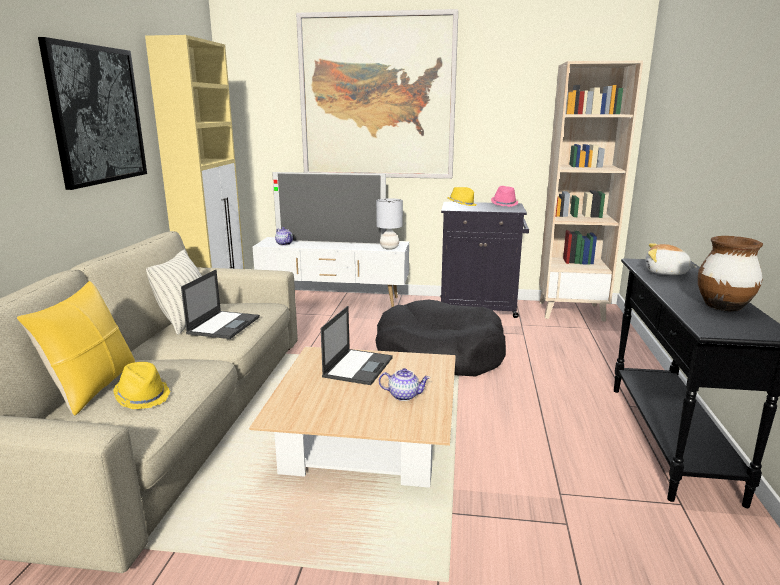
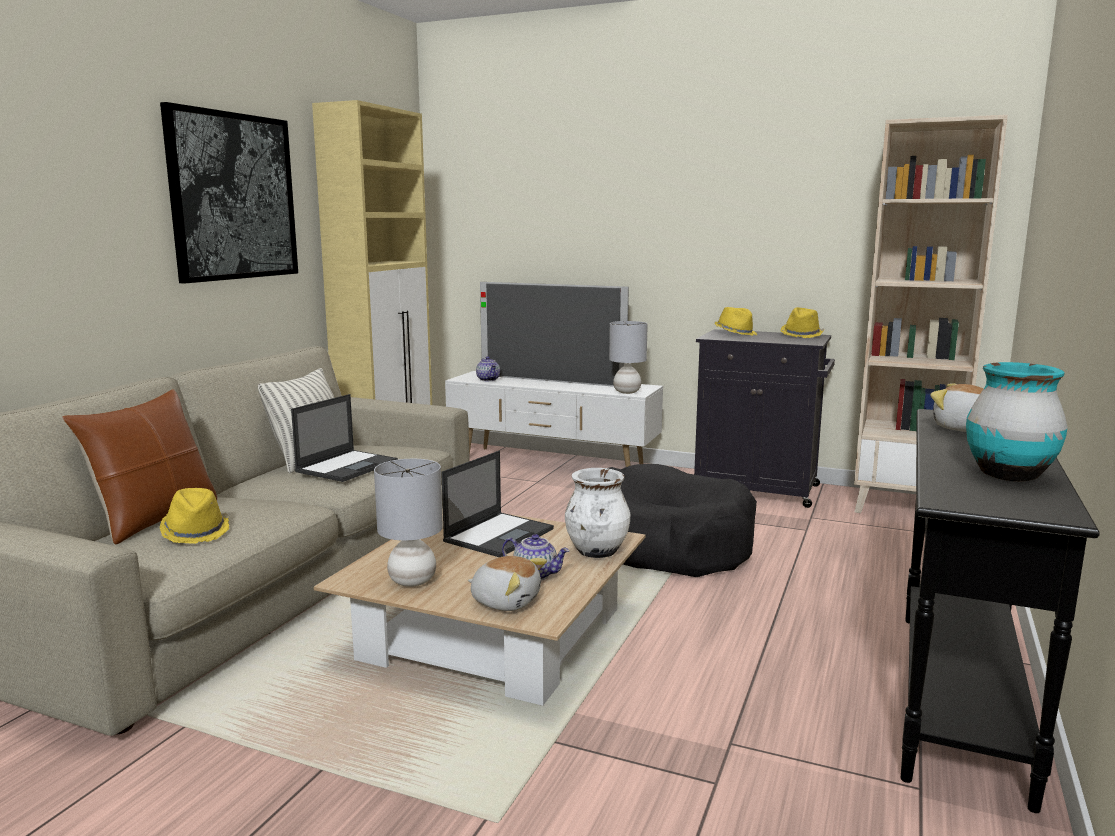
camera: 15 degrees right, 5 degrees down
yellow pillow [17,281,135,416] -> brown pillow [62,389,217,545]
picture [296,9,458,179] -> none
pink hat [491,186,519,207] -> yellow hat [780,307,824,338]
brown vase [698,236,763,311] -> turquoise vase [966,362,1068,481]
none -> grey table lamp [374,459,443,587]
none -> plush toy [468,556,547,611]
none -> white vase [565,468,630,558]

